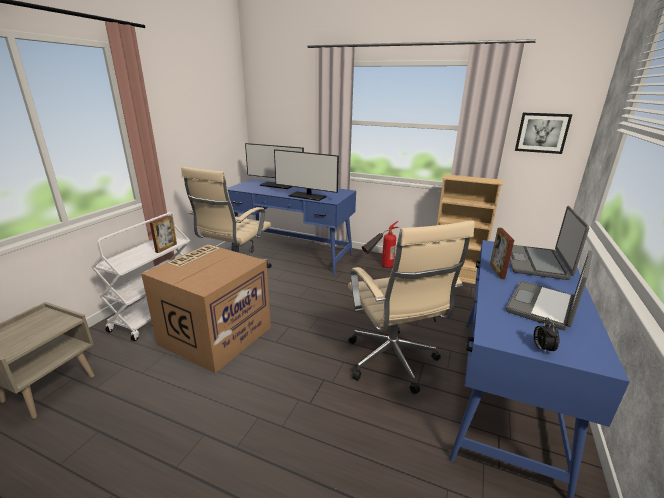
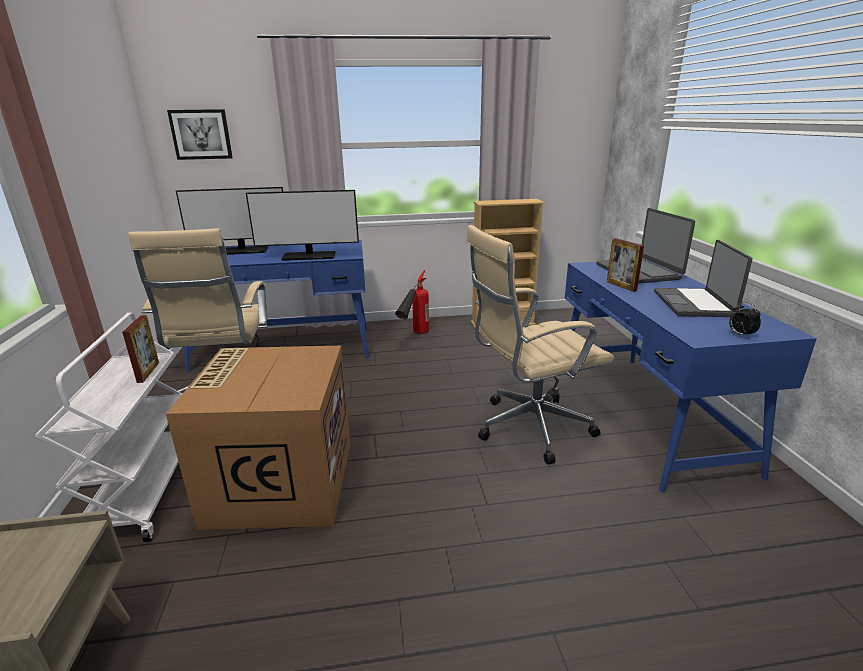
camera: 30 degrees left, 0 degrees up
beige office chair [348,220,475,394] -> beige office chair turned 120 degrees clockwise [466,225,614,465]
picture [515,113,572,154] -> picture moved to [167,109,233,160]

